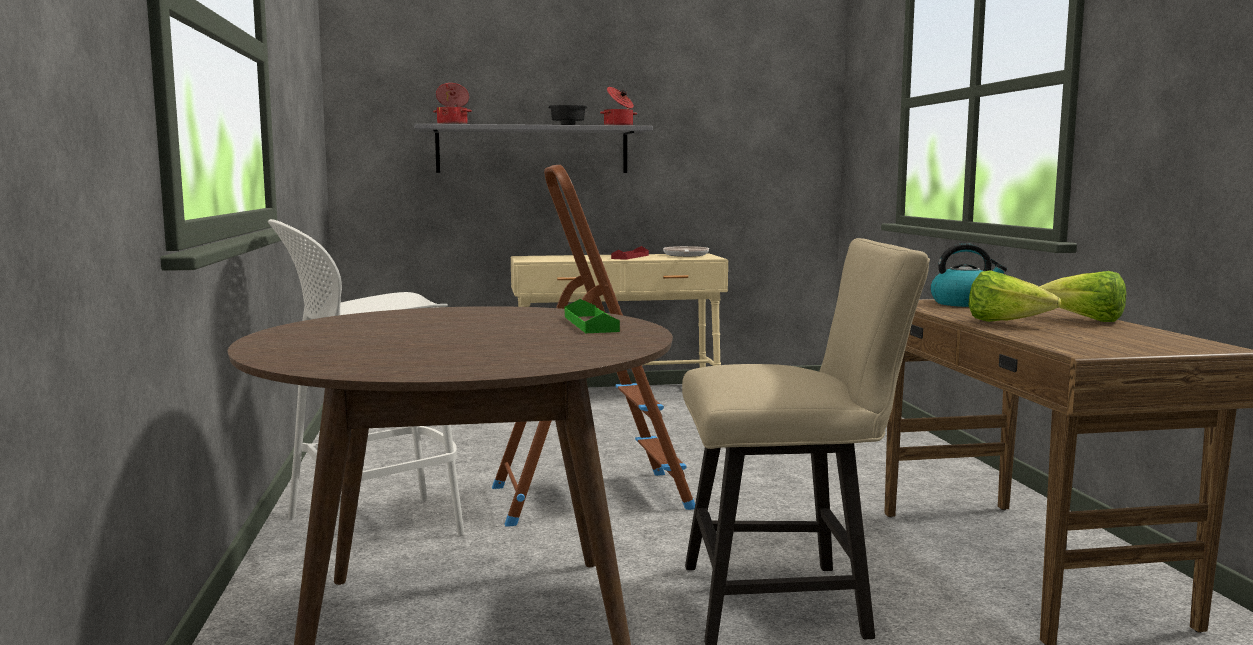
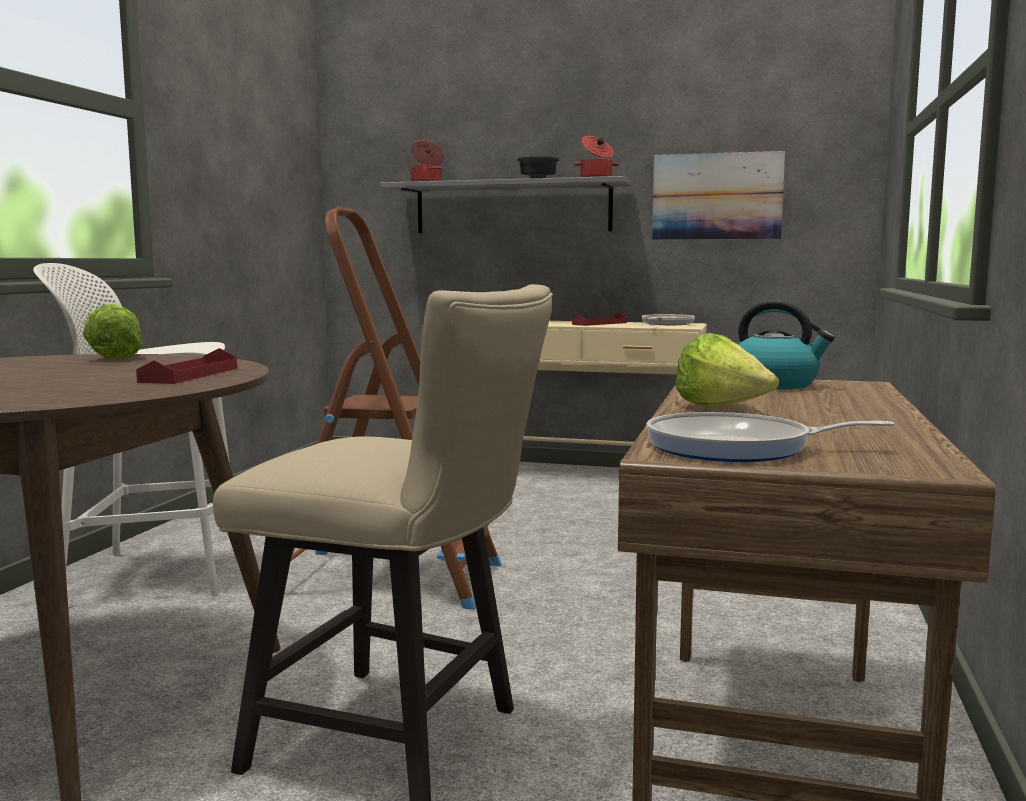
camera: 25 degrees right, 0 degrees up
green tray [565,299,620,333] -> red tray [136,348,237,384]
lettuce [1039,271,1126,322] -> lettuce moved to [83,304,143,359]
none -> frying pan [646,412,894,462]
none -> picture [652,151,785,240]

